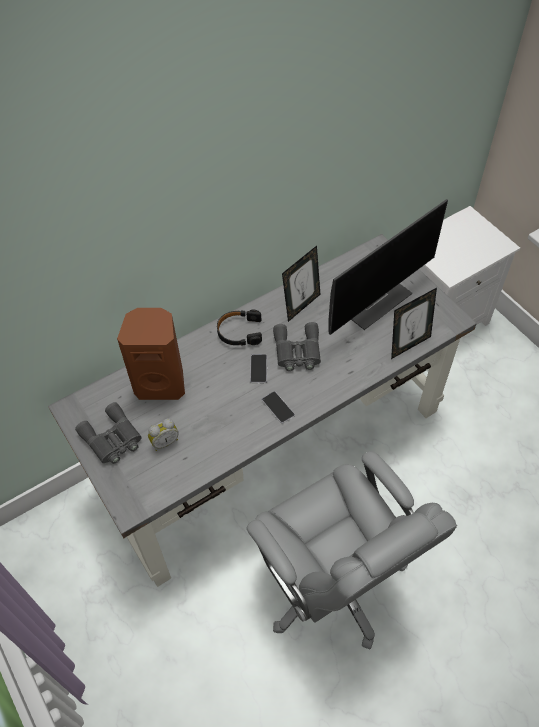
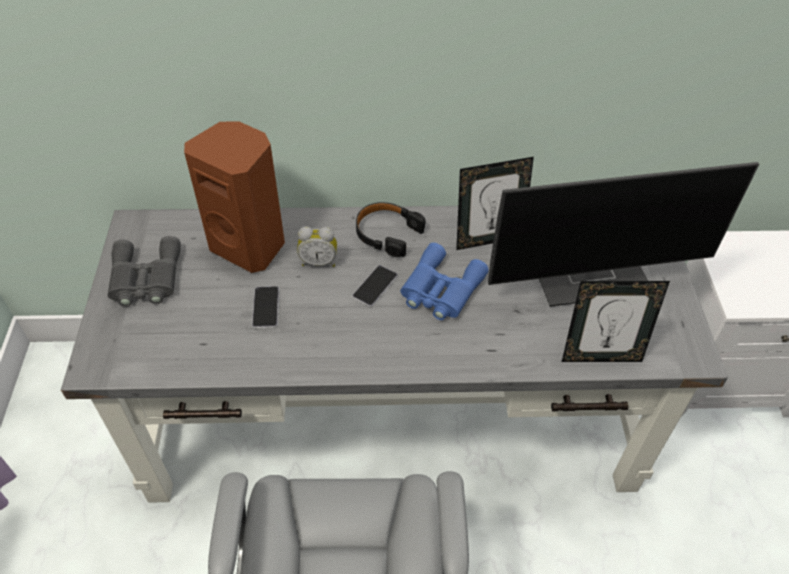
camera: 30 degrees right, 5 degrees down
alarm clock [148,418,179,451] -> alarm clock moved to [297,226,337,267]
phone [262,391,295,424] -> phone moved to [252,286,279,328]
grey binoculars [273,322,321,371] -> blue binoculars [400,243,489,320]

